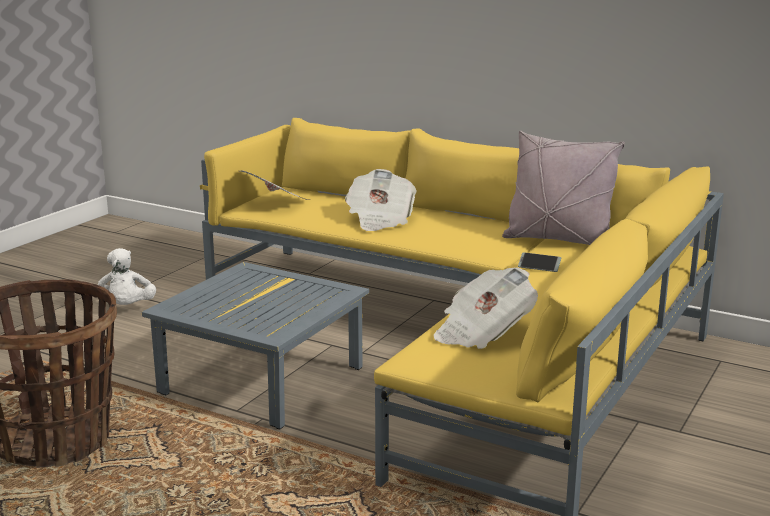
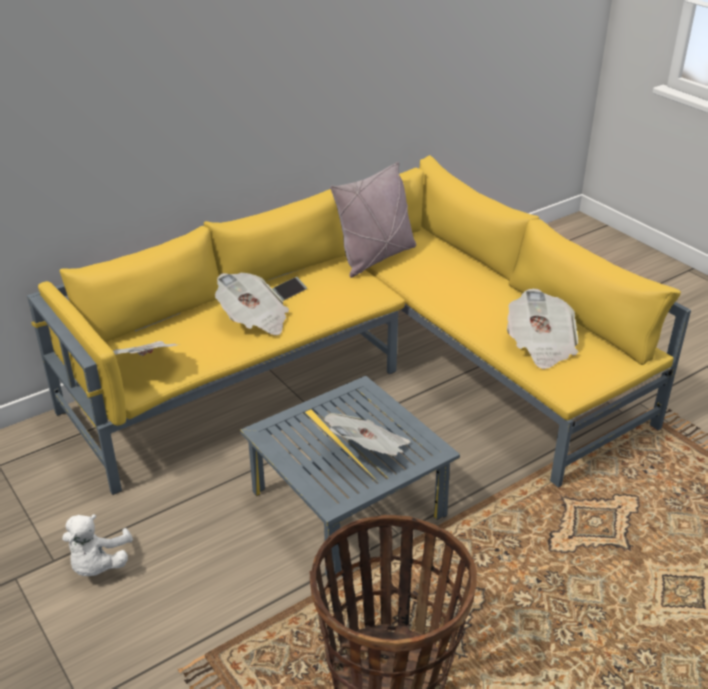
camera: 65 degrees left, 15 degrees up
white plush toy [98,248,156,305] -> white plush toy turned 75 degrees clockwise [62,514,133,576]
phone [518,252,561,272] -> phone moved to [273,277,307,301]
none -> newspaper [324,413,410,456]

